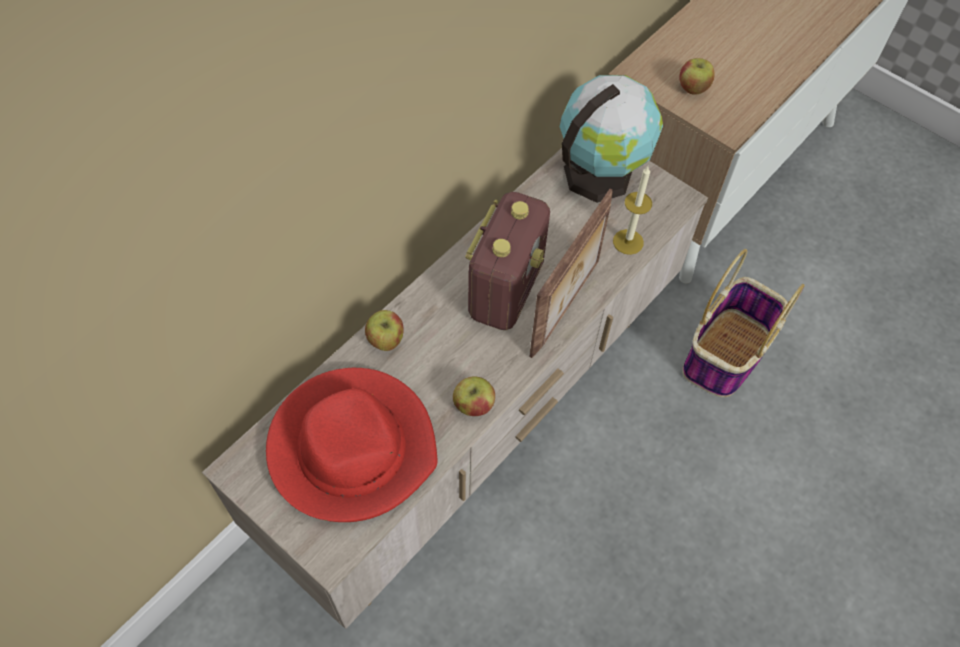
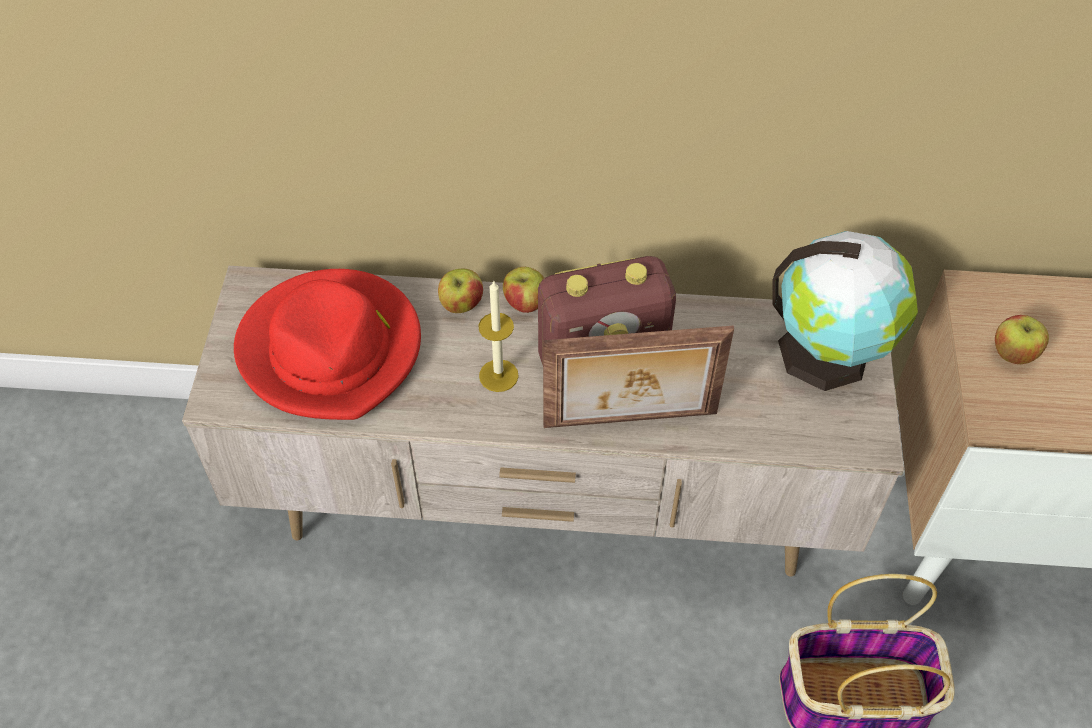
camera: 55 degrees right, 5 degrees down
apple [453,376,495,416] -> apple moved to [503,267,544,313]
candle [613,167,652,255] -> candle moved to [478,280,519,392]

